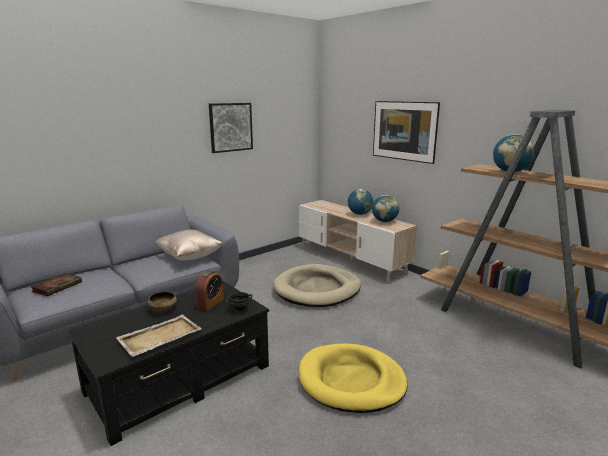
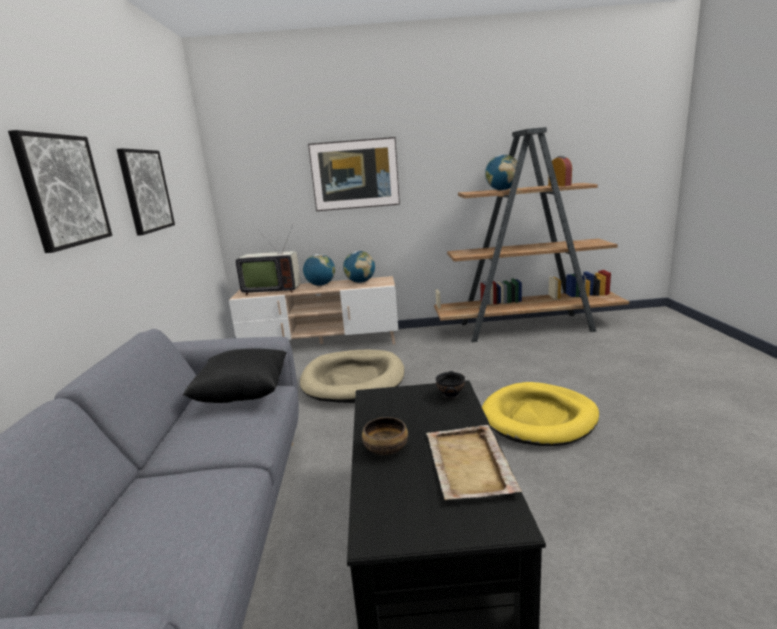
camera: 50 degrees left, 0 degrees up
book [30,273,82,296] -> none
beige pillow [155,230,223,260] -> black pillow [183,348,287,403]
alarm clock [196,271,224,311] -> alarm clock moved to [548,156,572,186]
none -> picture [8,130,112,253]
none -> television [235,225,301,295]

